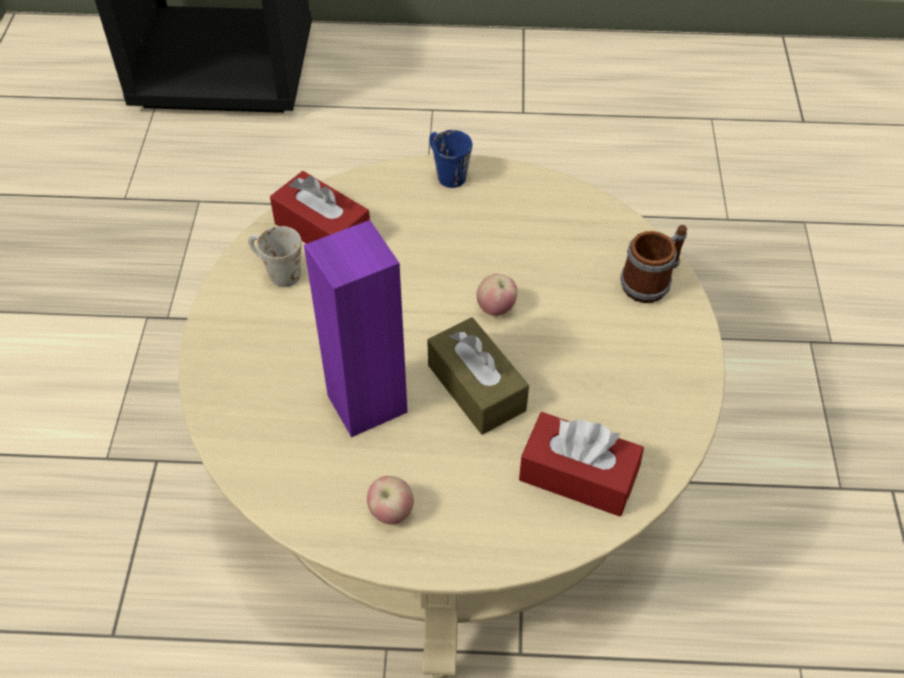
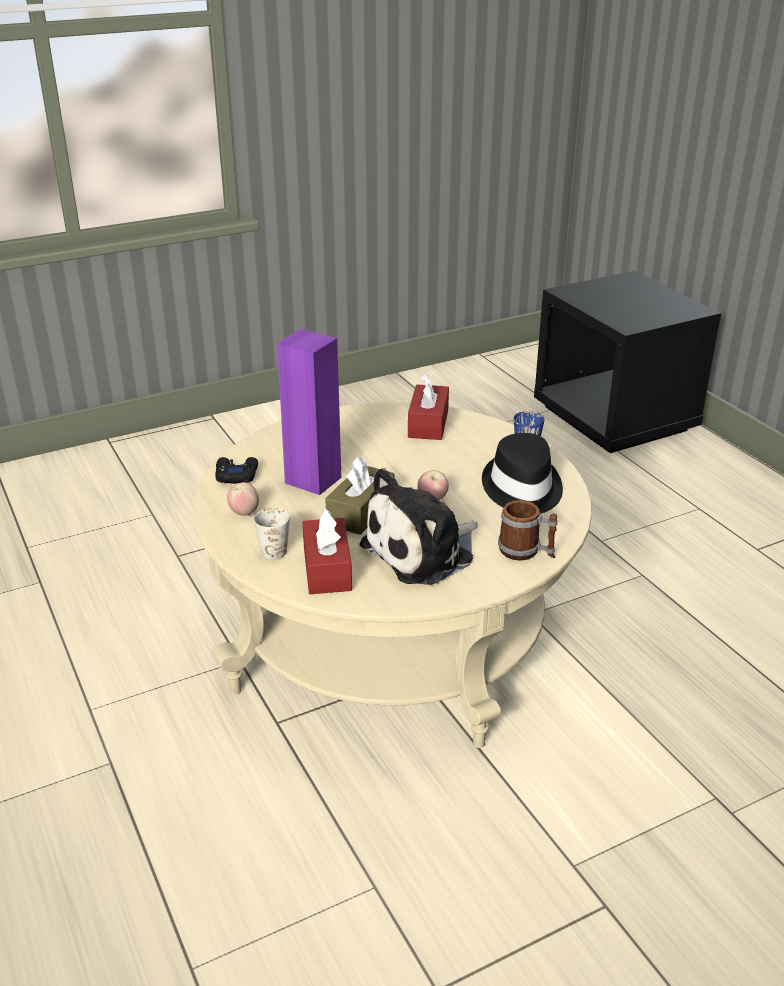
camera: 60 degrees right, 20 degrees down
white mug [248,226,301,287] -> white mug moved to [254,508,290,559]
none -> black game controller [215,457,258,484]
none -> plush toy [360,468,478,585]
none -> black hat [482,433,563,513]

